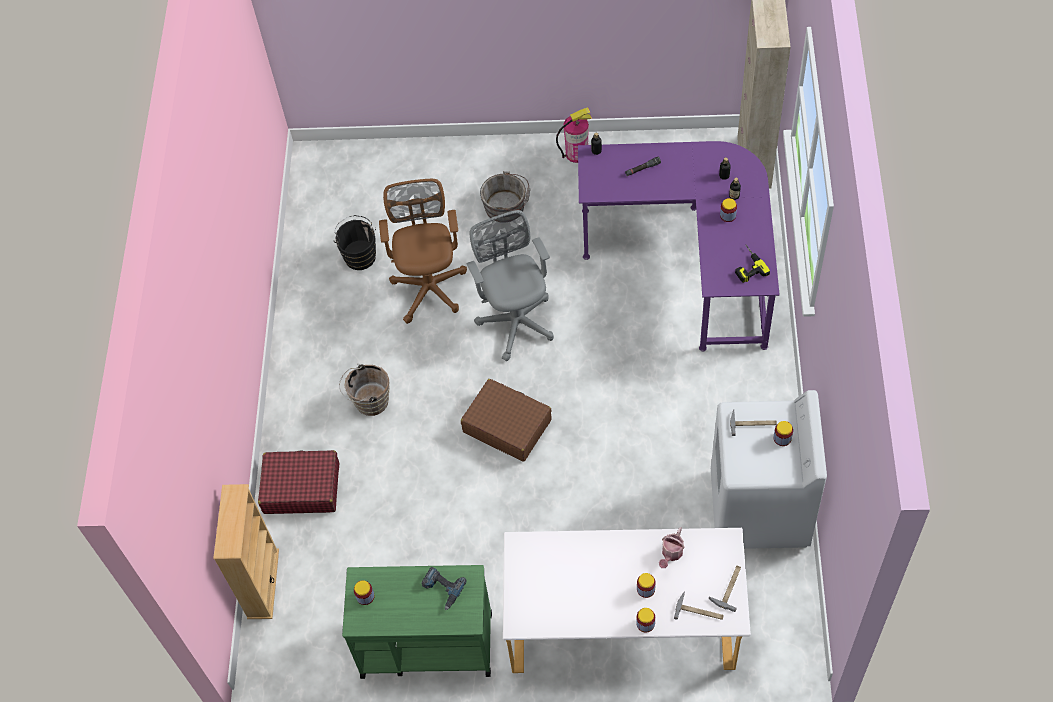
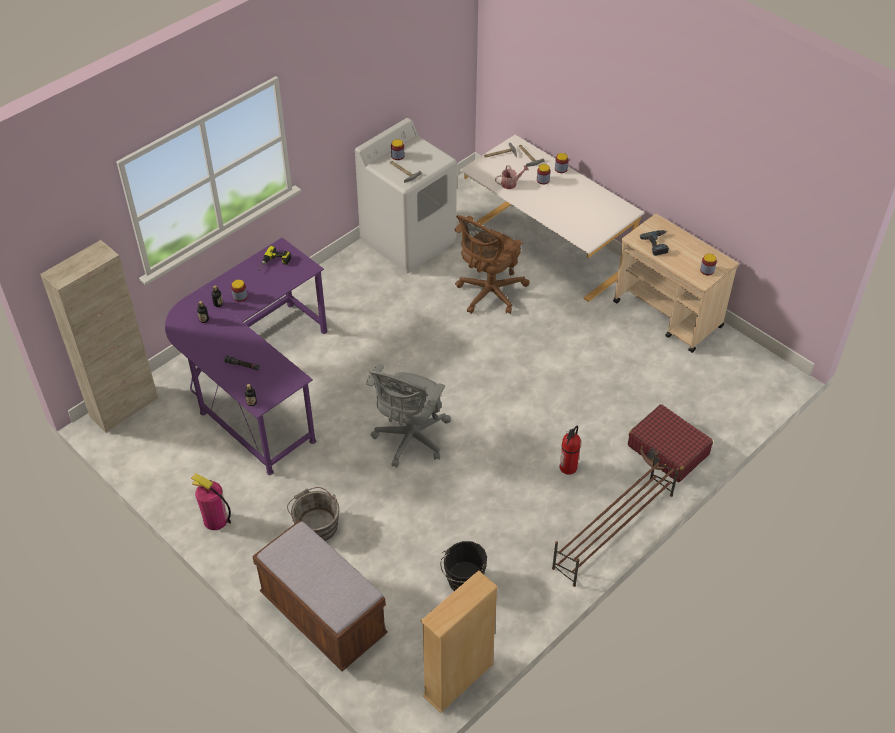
camera: 140 degrees left, 10 degrees down
beige bookcase [213,484,279,619] -> beige bookcase moved to [421,570,498,713]
brown bucket [339,364,390,416] -> fire extinguisher [560,426,581,475]
green cart [342,565,492,679] -> beige cart [613,214,739,353]
brown office chair [379,179,467,324] -> brown office chair moved to [454,215,530,314]
brown suitcase [461,379,552,462] -> none
none -> brown bench [252,520,388,671]
none -> brown shoe rack [552,453,679,587]

